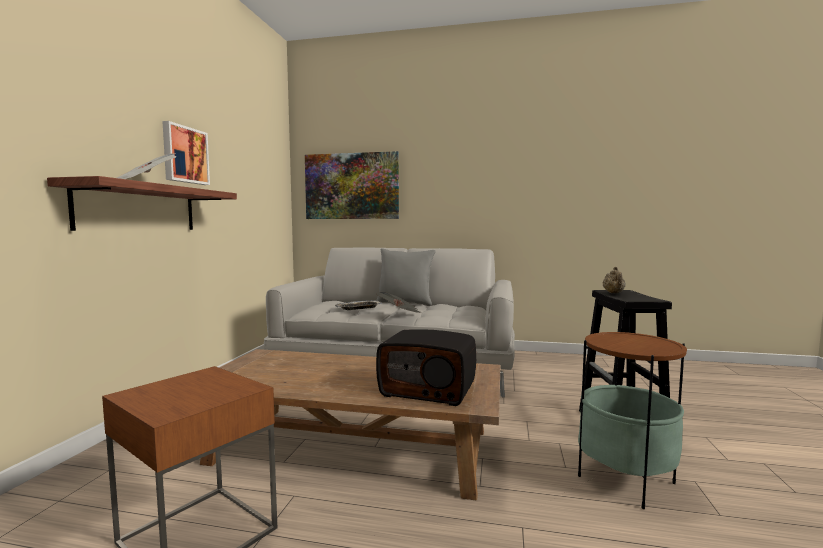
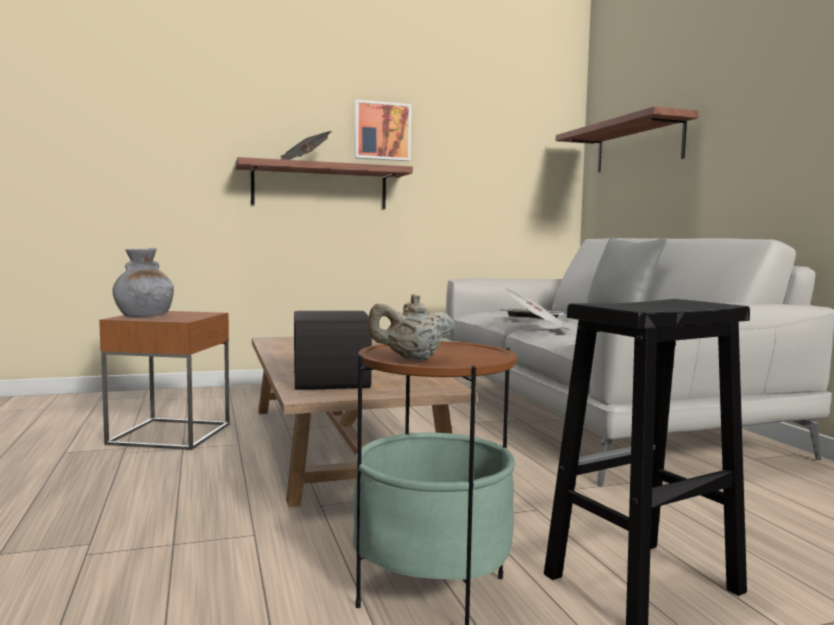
camera: 60 degrees right, 0 degrees up
picture [305,151,399,219] -> shelf [555,106,699,173]
beige teapot [602,267,626,293] -> beige teapot moved to [367,294,455,360]
none -> grey vase [112,248,174,317]

